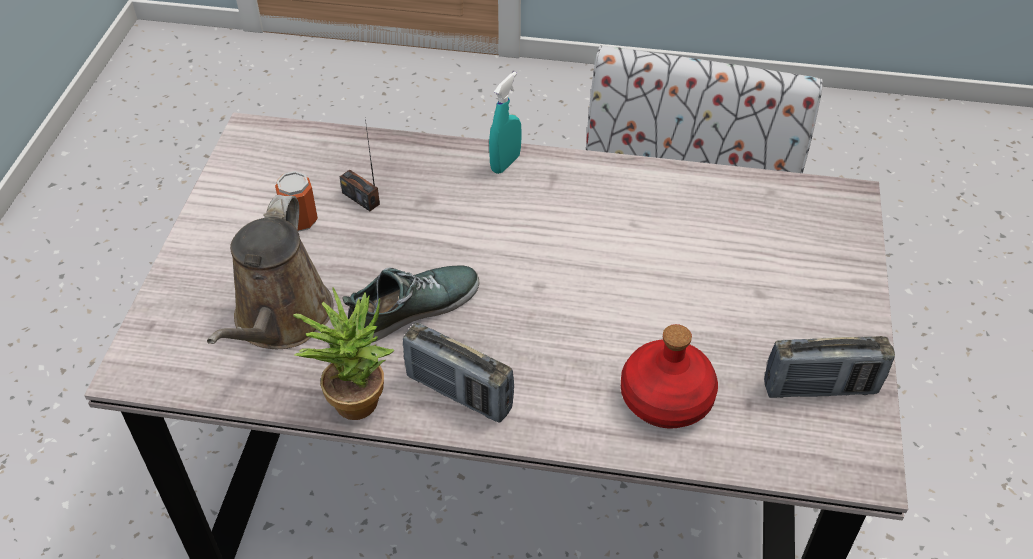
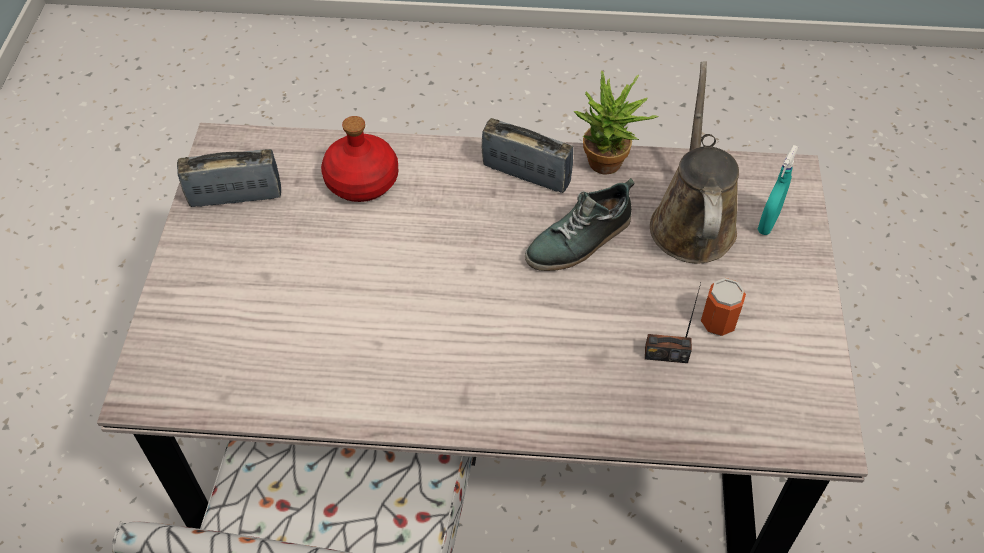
camera: 175 degrees right, 5 degrees up
radio [339,119,380,211] -> radio turned 150 degrees clockwise [645,283,701,363]
turquoise spray bottle [489,72,522,174] -> turquoise spray bottle moved to [757,145,798,235]

